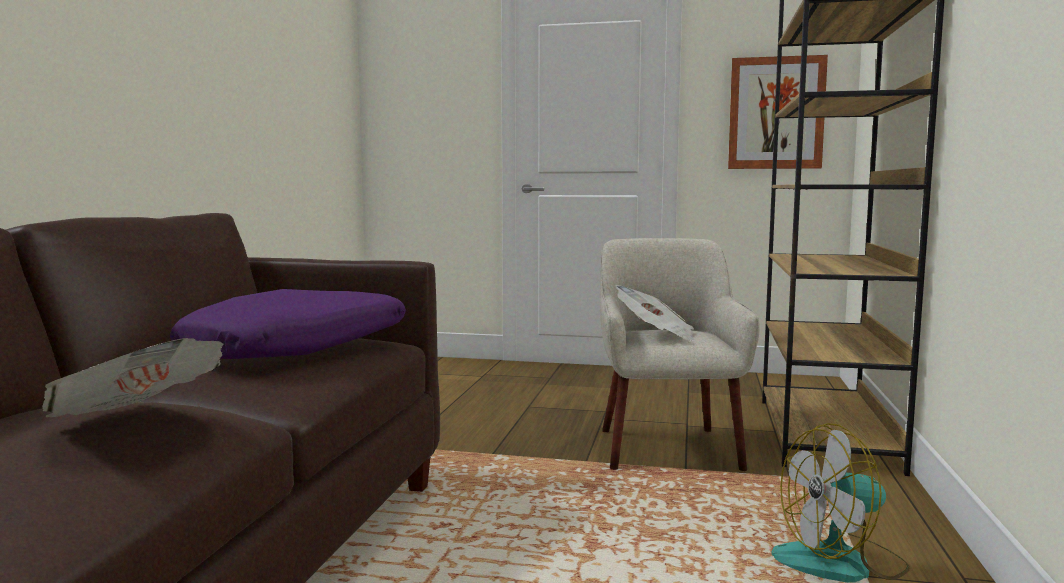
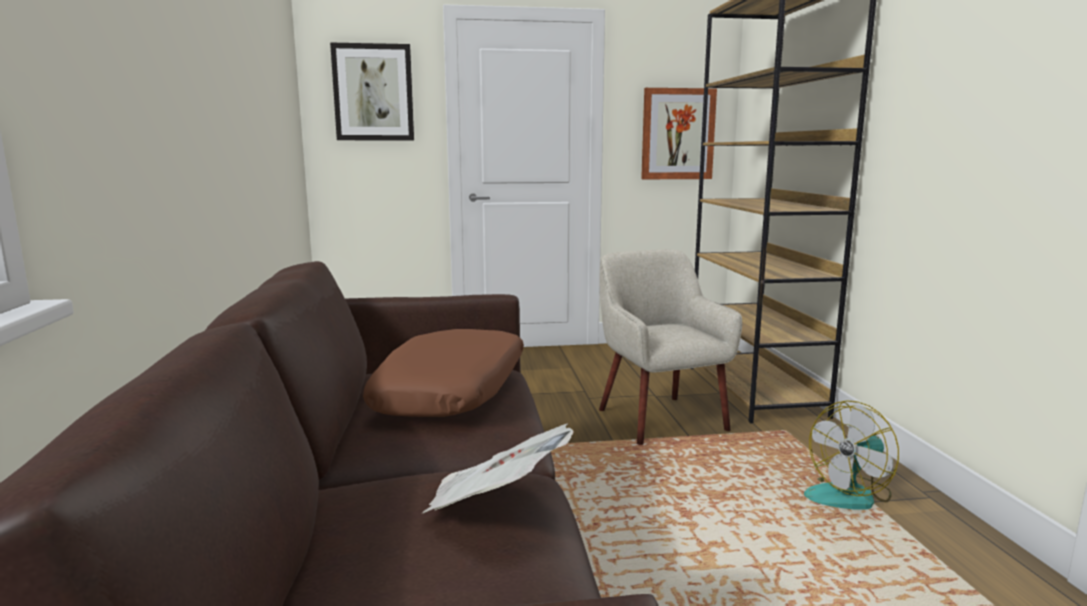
camera: 20 degrees left, 5 degrees up
purple pillow [170,289,406,359] -> brown pillow [363,329,524,417]
newspaper [615,285,695,341] -> none
none -> picture [330,42,414,140]

